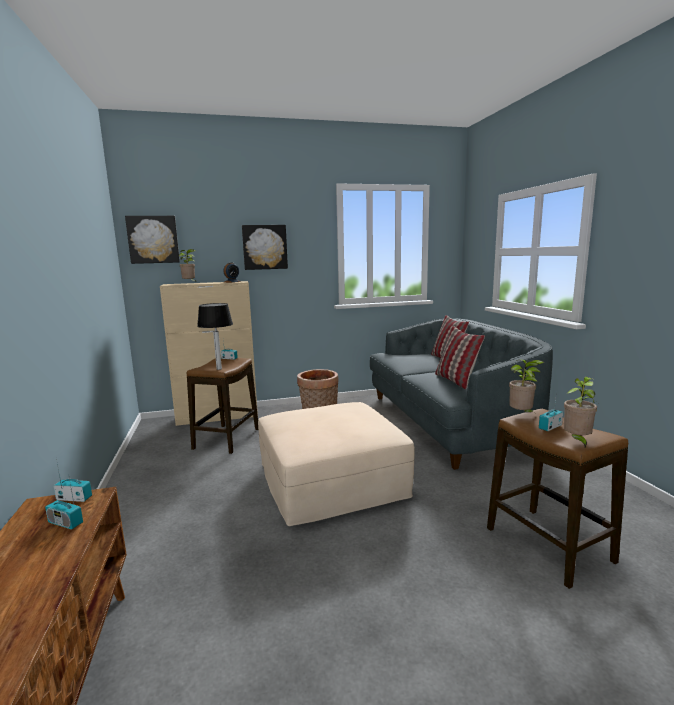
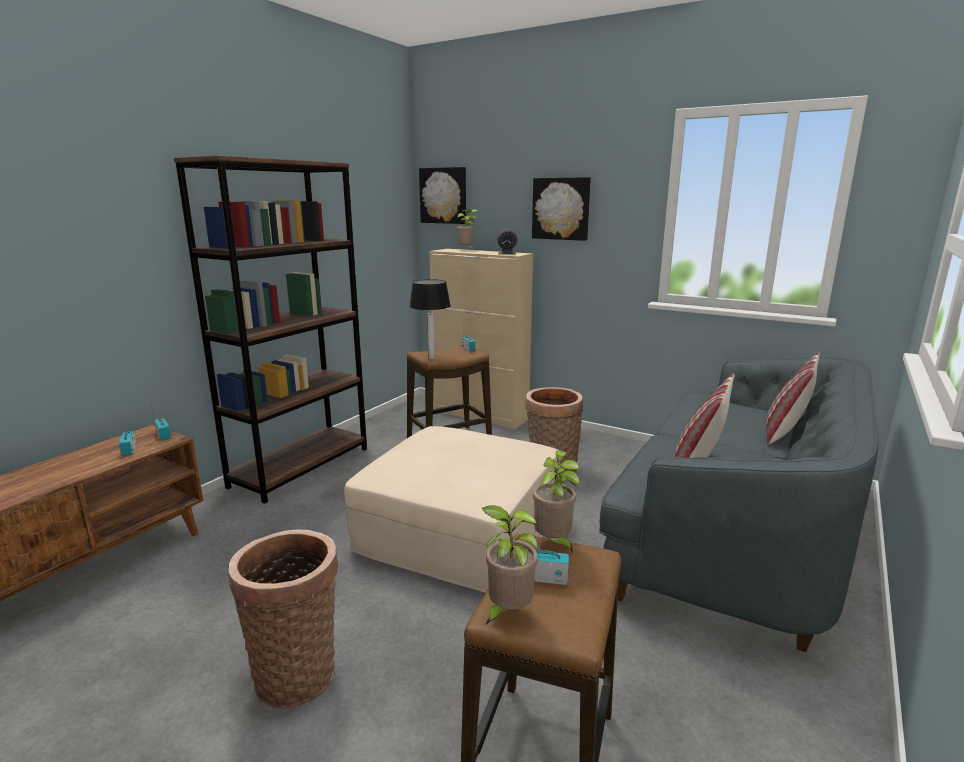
camera: 45 degrees right, 5 degrees up
none -> brown bookcase [174,155,367,504]
none -> basket [229,530,338,709]

